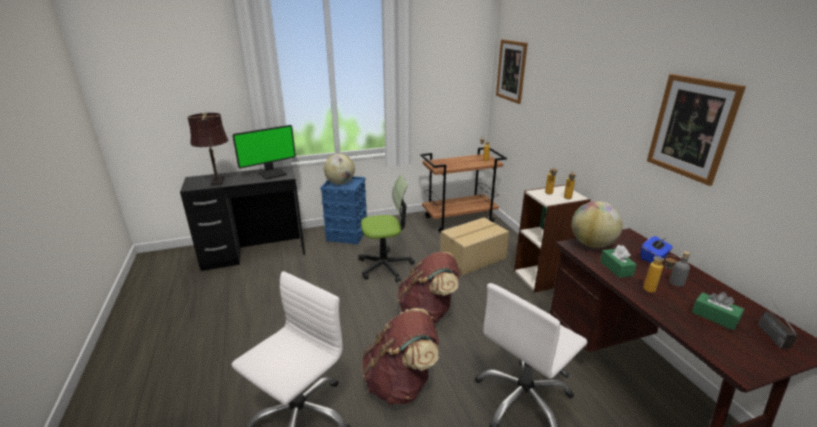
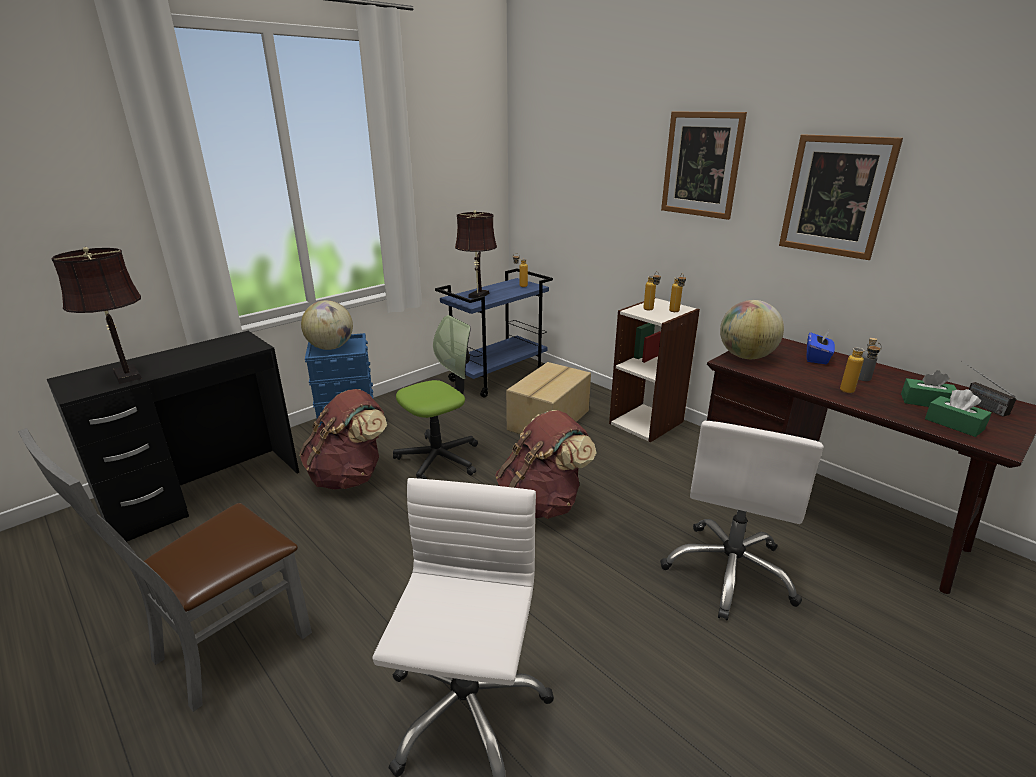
camera: 25 degrees left, 0 degrees up
monitor [232,125,296,180] -> none
brown backpack [363,308,439,405] -> brown backpack moved to [300,389,387,490]
brown cart [420,147,507,233] -> blue cart [435,269,553,398]
picture [496,39,528,104] -> picture moved to [661,111,747,220]
green tissue box [600,245,637,278] -> green tissue box moved to [925,389,992,437]
none -> grey chair [18,428,312,712]
none -> brown table lamp [455,210,497,299]

